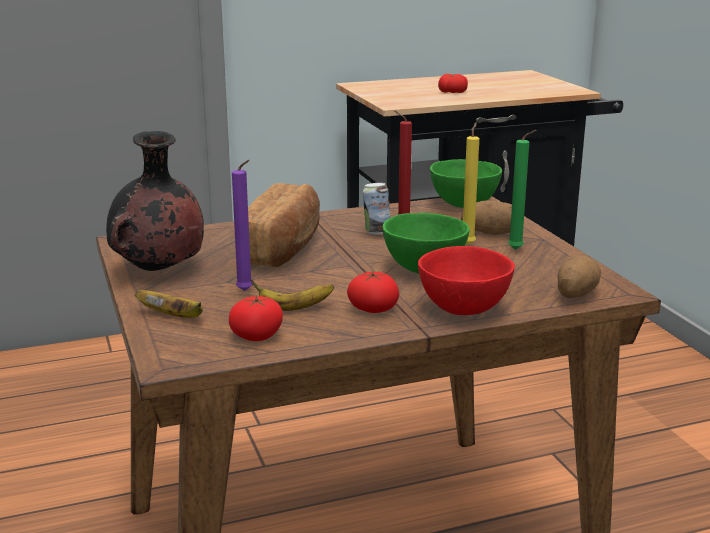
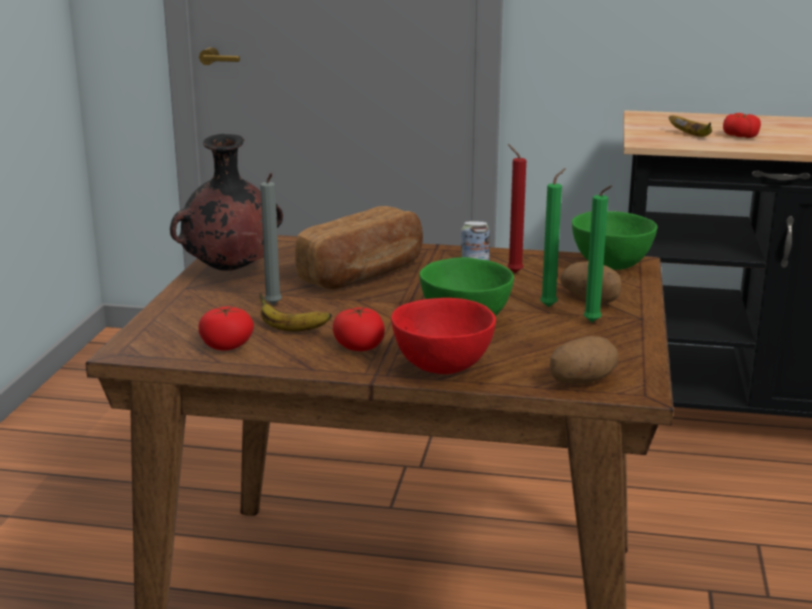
camera: 30 degrees right, 0 degrees up
banana [135,290,203,318] -> banana moved to [669,115,712,137]
purple candle [232,160,252,291] -> grey candle [260,173,282,305]
yellow candle [463,122,479,245] -> green candle [540,168,566,307]

